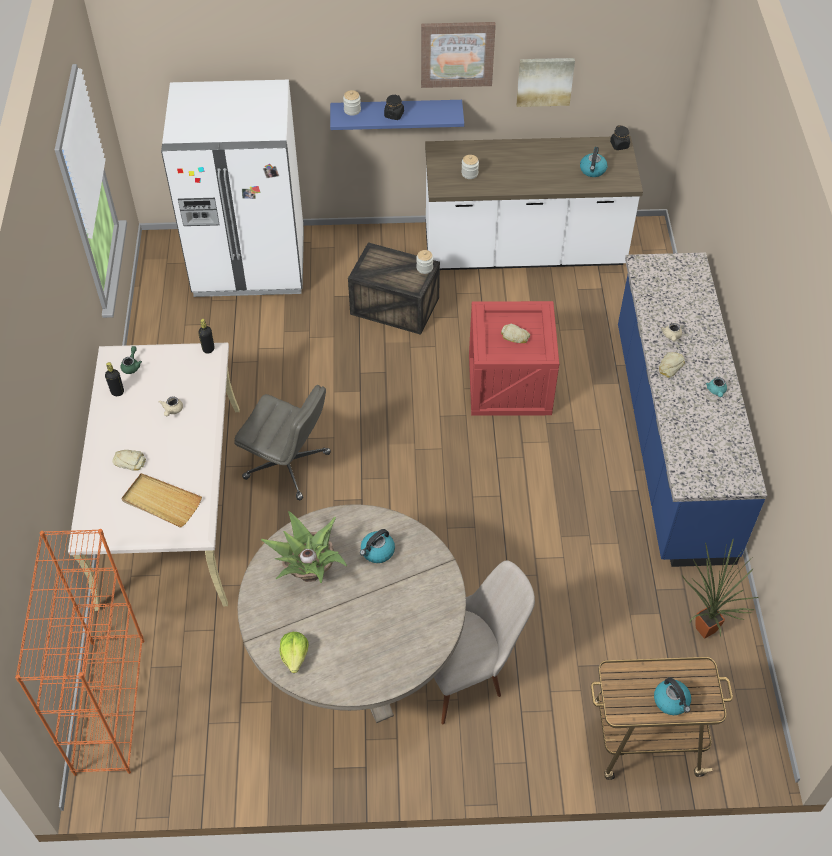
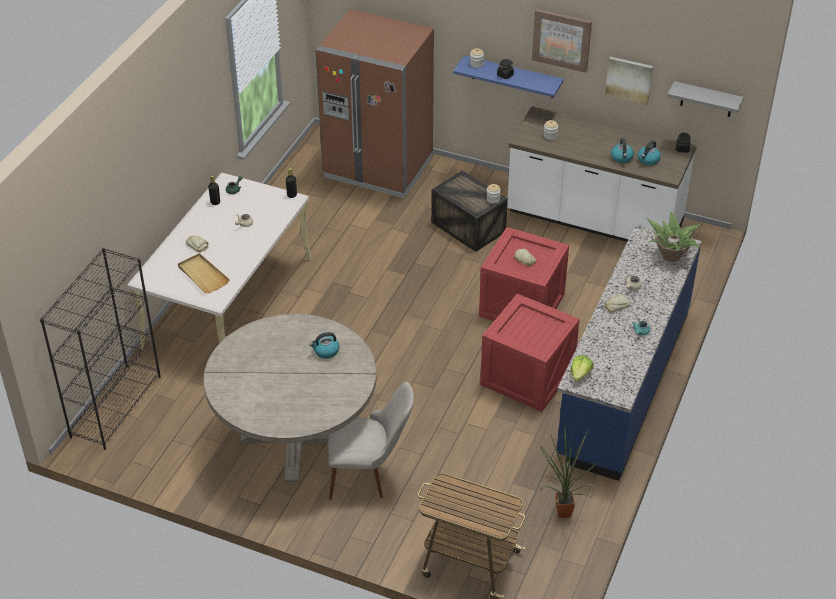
camera: 25 degrees right, 10 degrees down
orange bookcase [15,529,144,776] -> black bookcase [40,248,161,450]
white fridge [161,80,304,297] -> brown fridge [316,9,434,198]
grey office chair [234,385,331,500] -> none
potted plant [261,511,347,583] -> potted plant moved to [646,212,701,262]
lettuce [280,632,309,673] -> lettuce moved to [570,355,593,381]
kettle [654,677,691,715] -> kettle moved to [611,138,634,163]
none -> crate [480,294,580,412]
none -> grey shelf [667,81,744,117]

